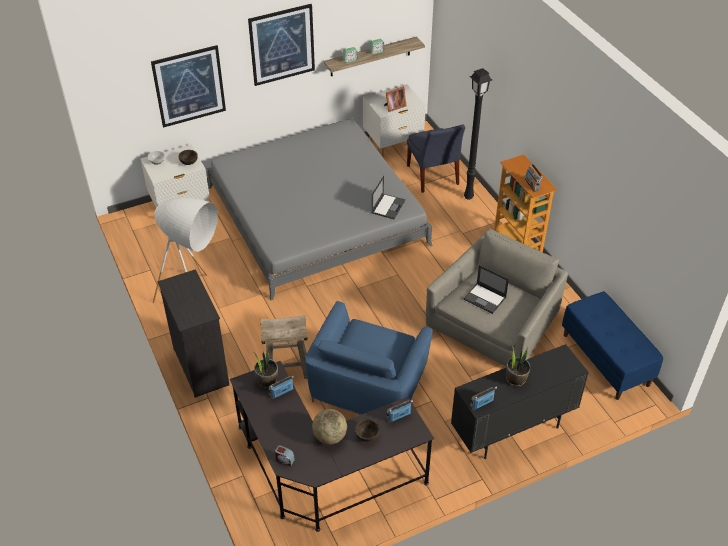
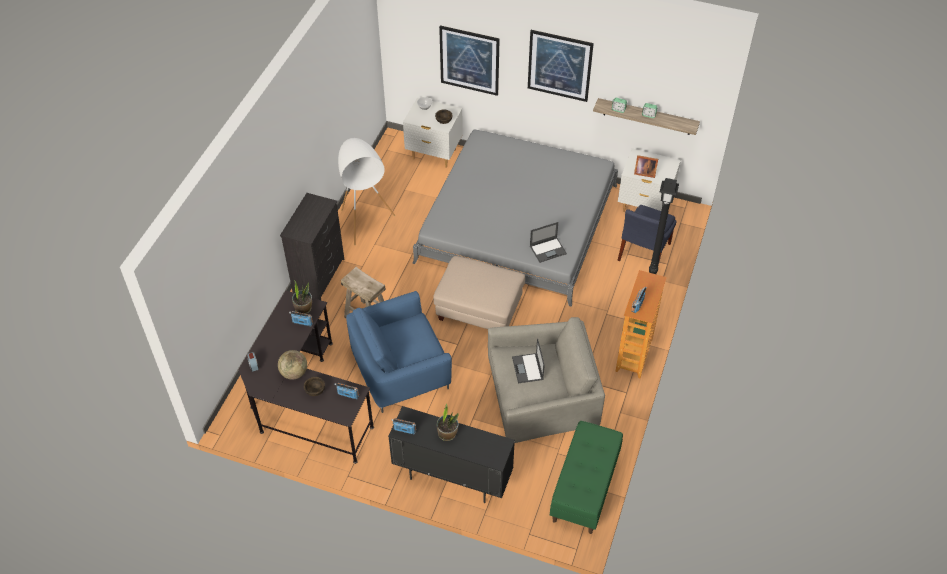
camera: 45 degrees right, 5 degrees up
blue bench [562,291,663,400] -> green bench [550,421,623,534]
none -> beige ottoman [433,256,525,329]

